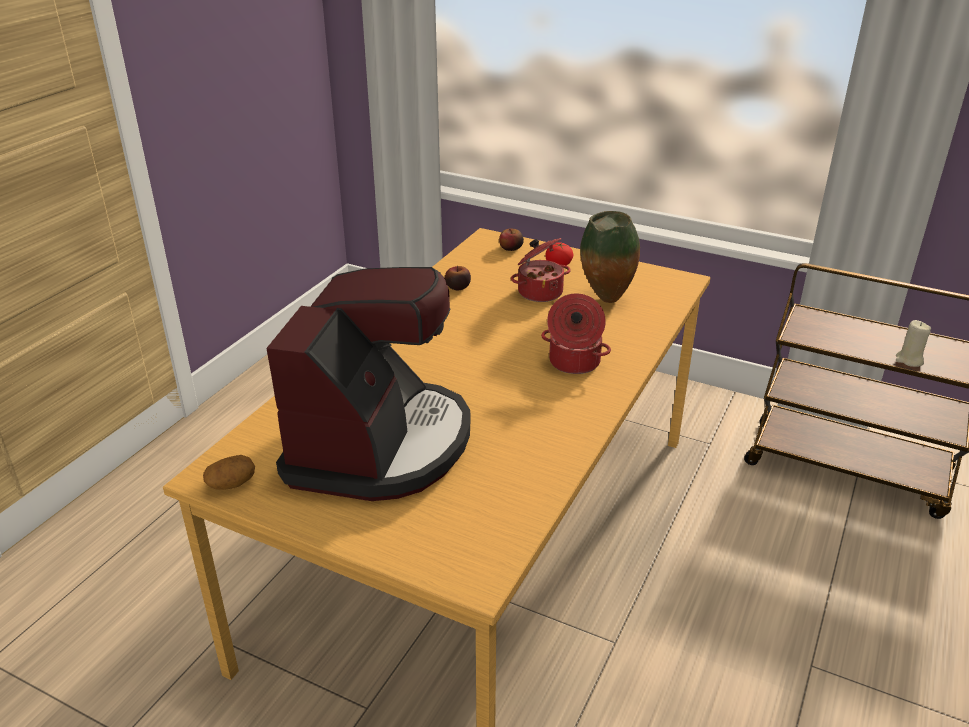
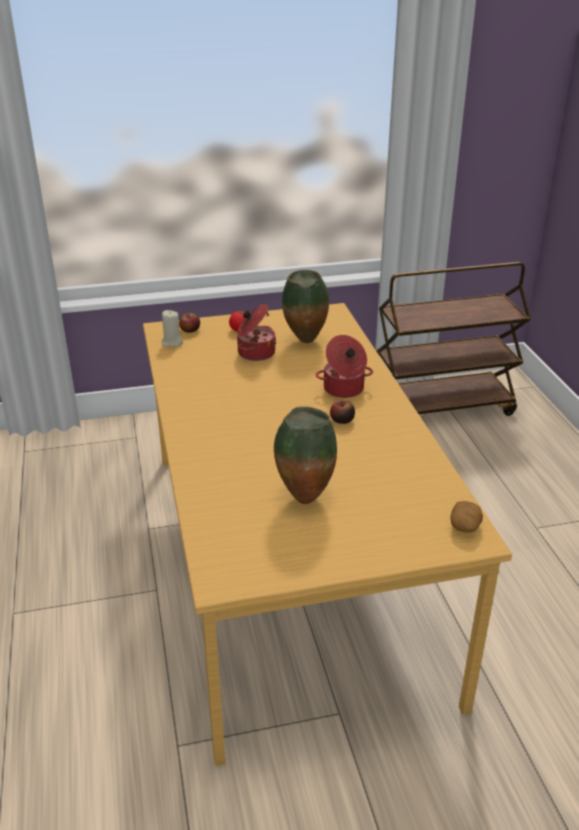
camera: 40 degrees left, 0 degrees up
potato [203,455,255,490] -> potato moved to [450,501,483,533]
coffee machine [266,267,470,501] -> vase [274,407,337,504]
apple [445,266,471,290] -> apple moved to [330,400,355,424]
beige candle [896,320,931,367] -> beige candle moved to [161,310,183,347]

